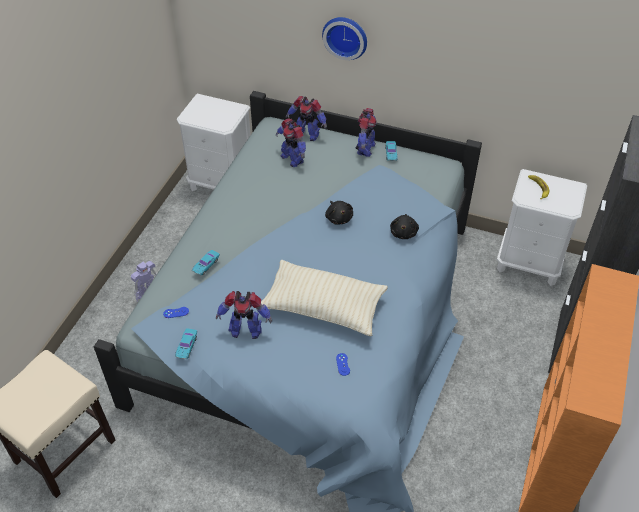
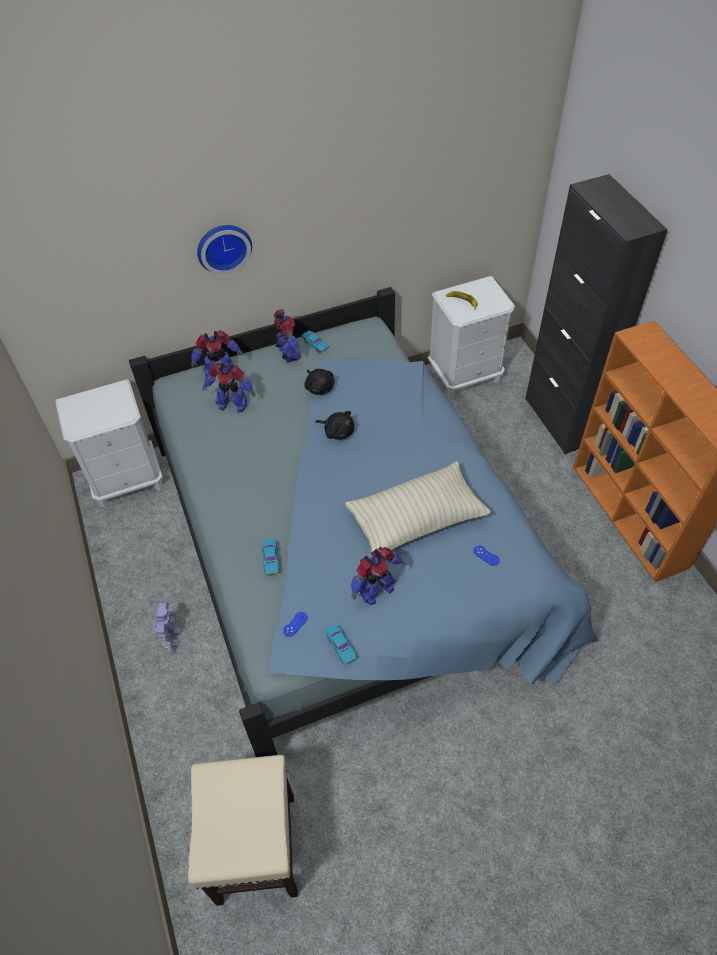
camera: 40 degrees left, 5 degrees up
black plush toy [390,214,419,239] -> black plush toy moved to [304,369,335,395]

